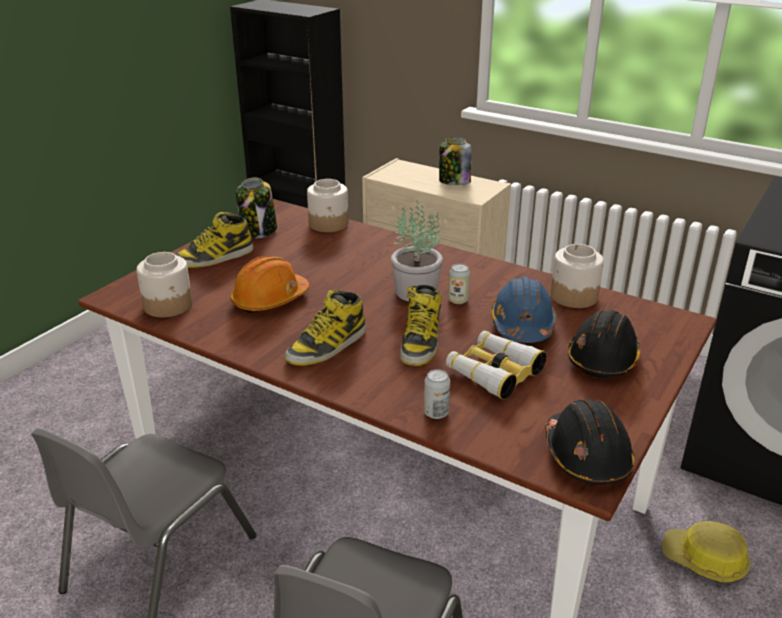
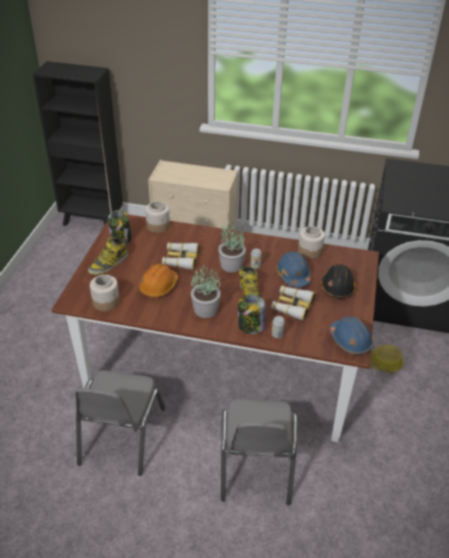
camera: 20 degrees left, 10 degrees up
boot [285,289,366,366] -> potted plant [191,264,221,318]
jar [439,137,472,185] -> jar moved to [238,294,266,334]
black hard hat [546,399,636,485] -> blue hard hat [329,316,373,355]
none -> binoculars [162,242,200,270]

